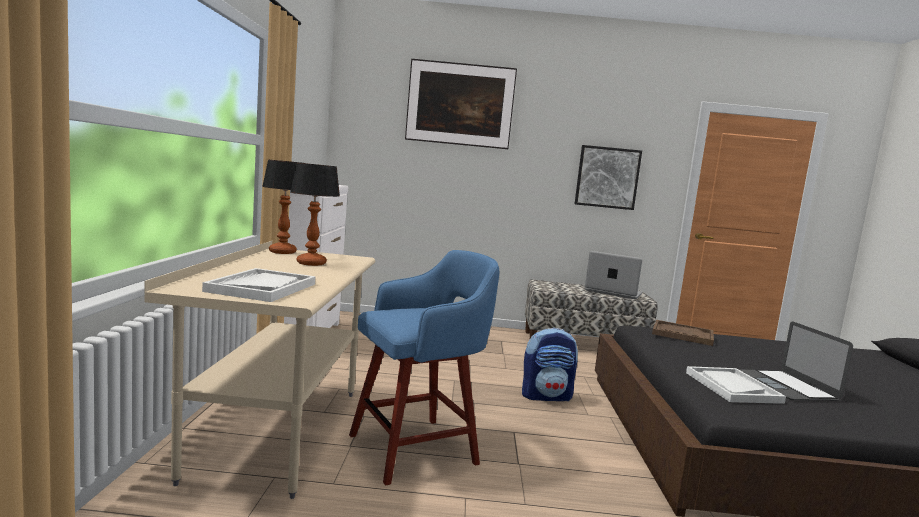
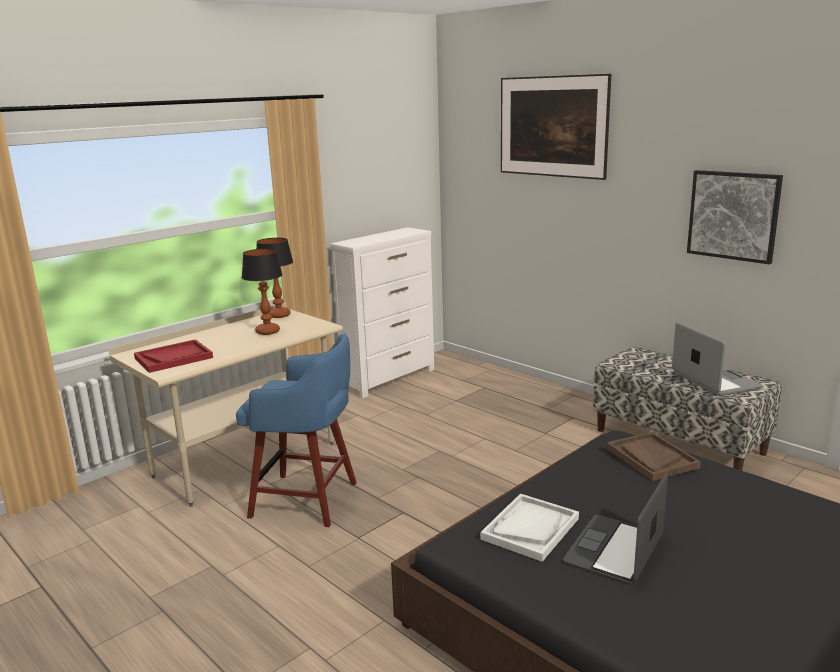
camera: 45 degrees right, 10 degrees up
white tray [202,268,316,302] -> red tray [134,339,213,373]
backpack [522,328,578,402] -> none

